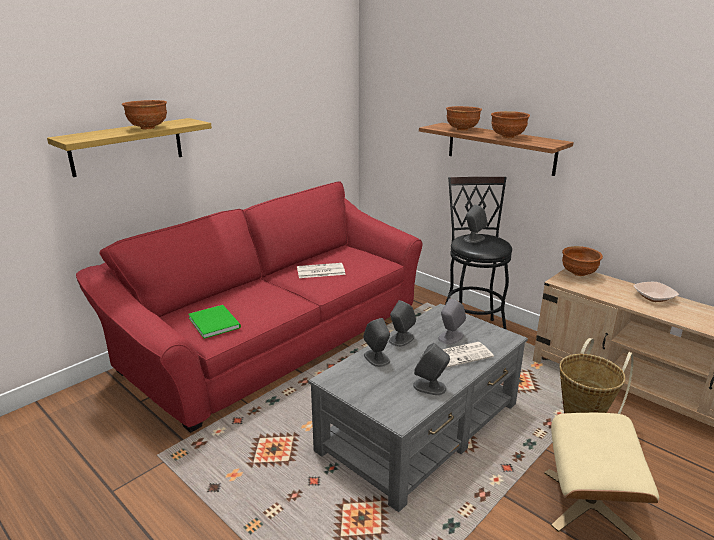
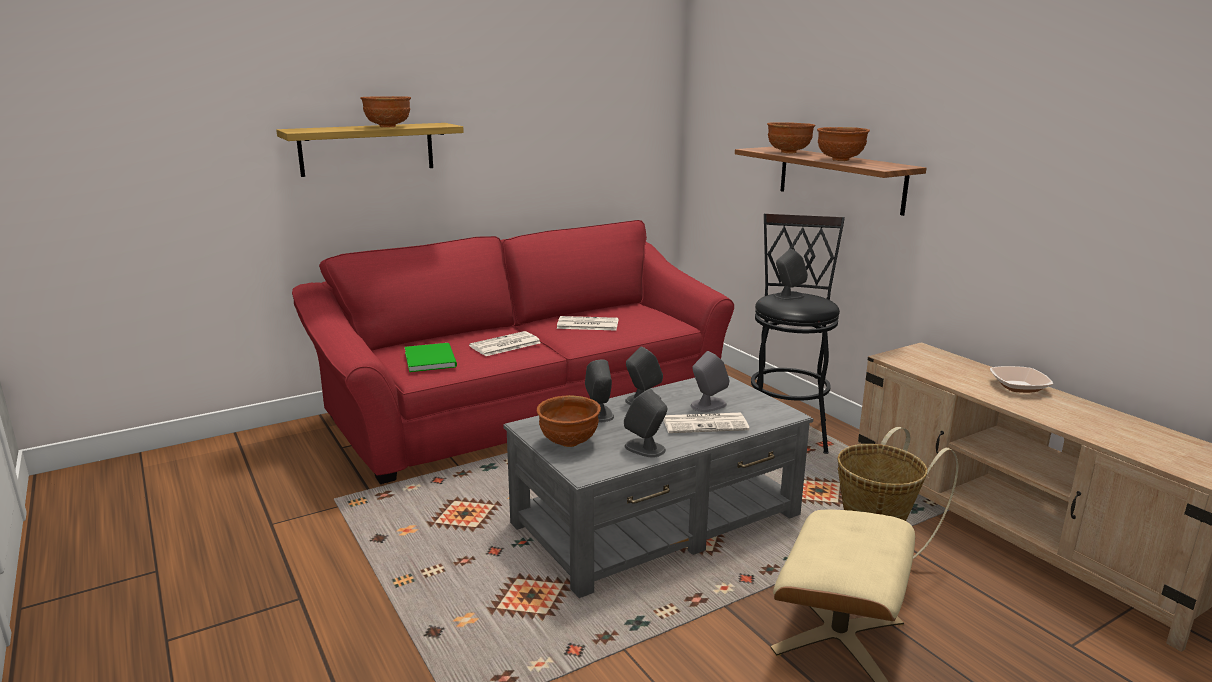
camera: 15 degrees right, 5 degrees down
brown bowl [562,246,603,276] -> brown bowl moved to [537,395,601,447]
none -> newspaper [469,331,541,356]

